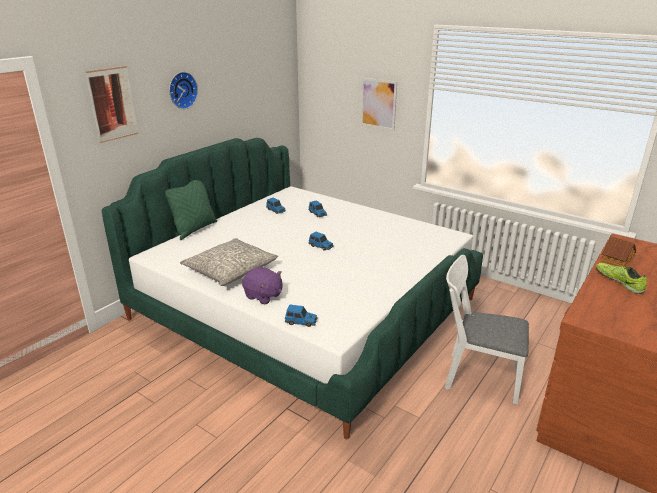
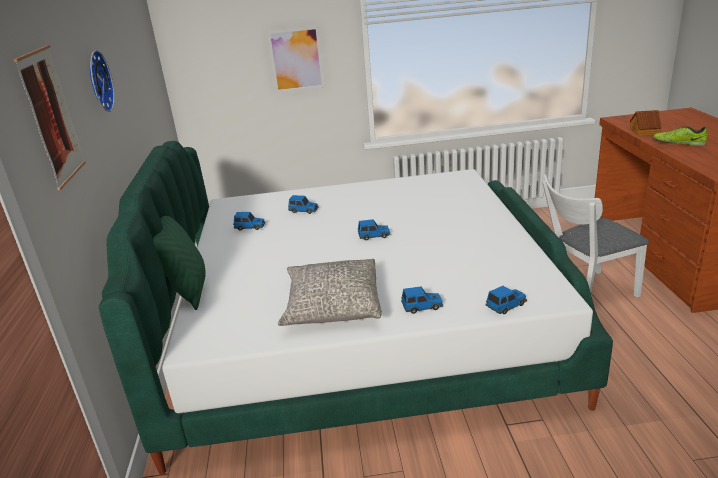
camera: 40 degrees left, 0 degrees up
purple plush toy [242,267,282,305] -> toy car [401,286,443,314]

